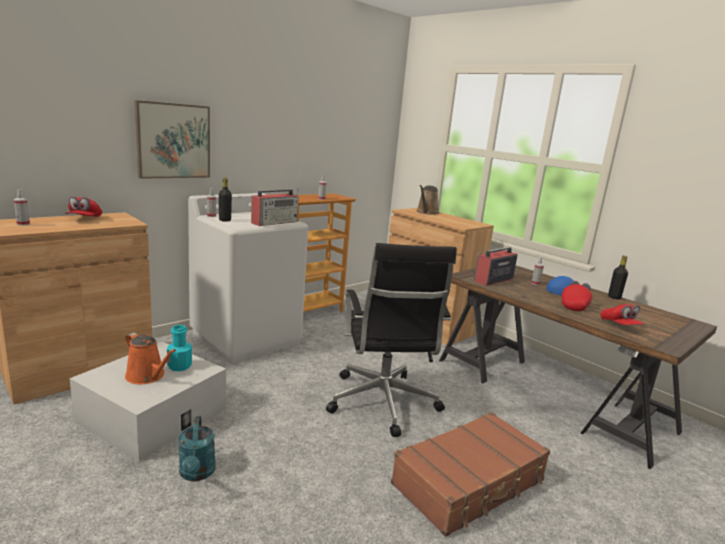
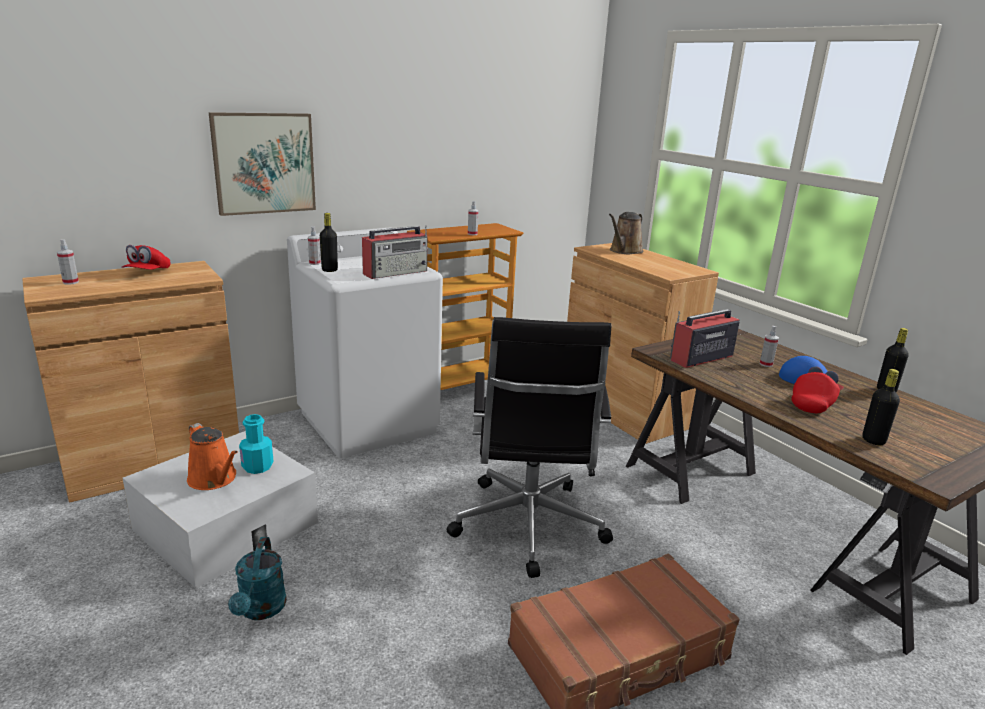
camera: 10 degrees right, 5 degrees up
red cap [600,304,645,325] -> black bottle [862,369,900,445]

